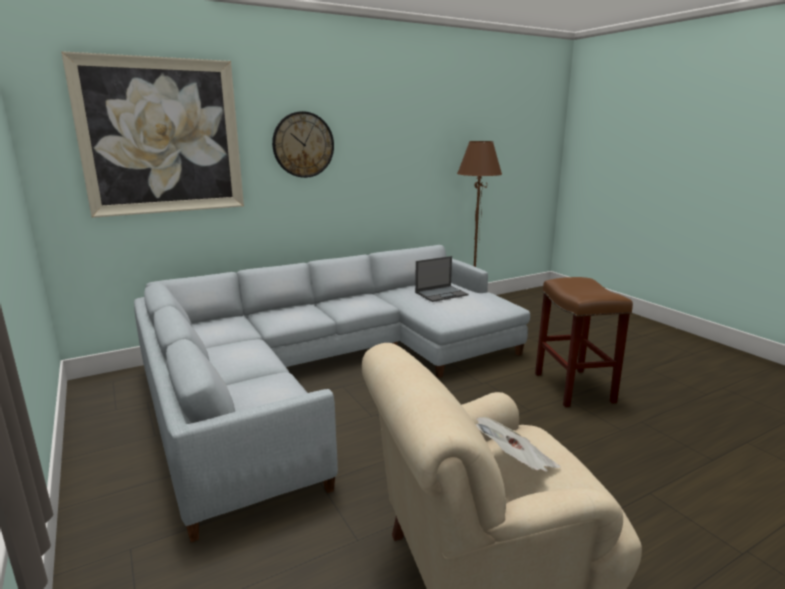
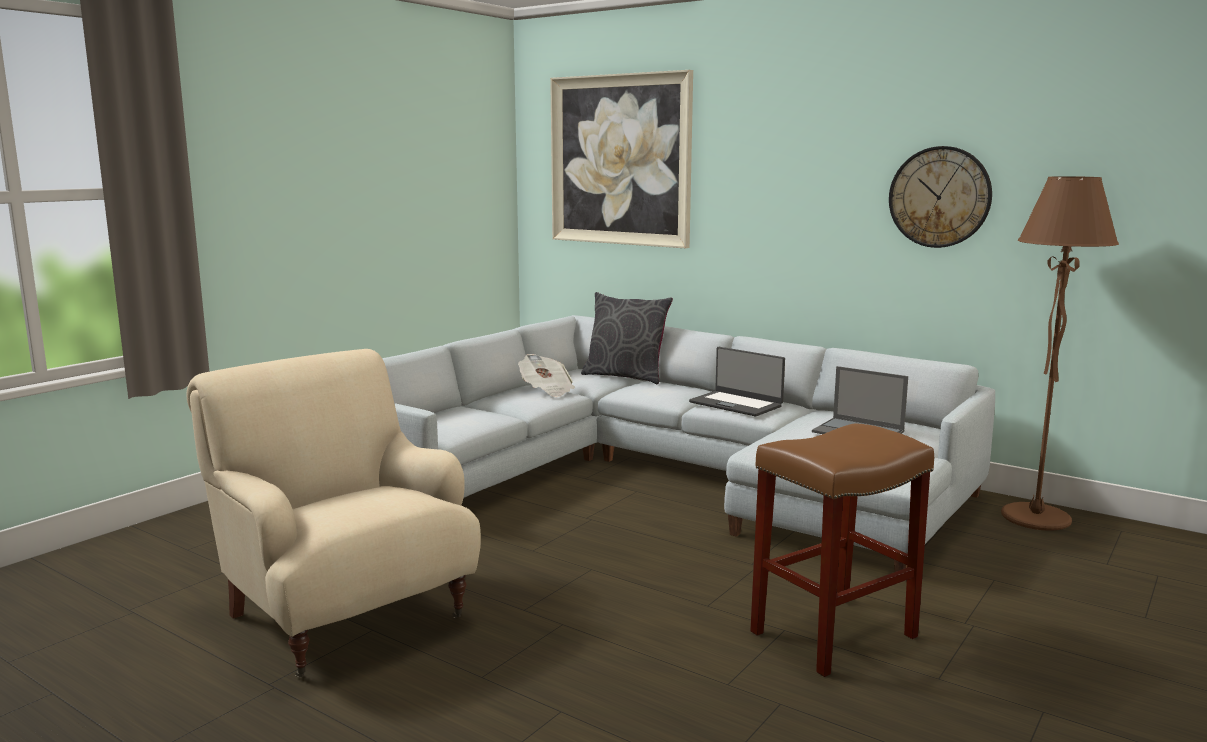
camera: 65 degrees right, 5 degrees down
wall clock [272,111,334,178] -> wall clock moved to [889,146,992,248]
newspaper [476,417,561,472] -> newspaper moved to [518,354,575,397]
none -> grey pillow [581,292,673,384]
none -> laptop [689,347,785,417]

